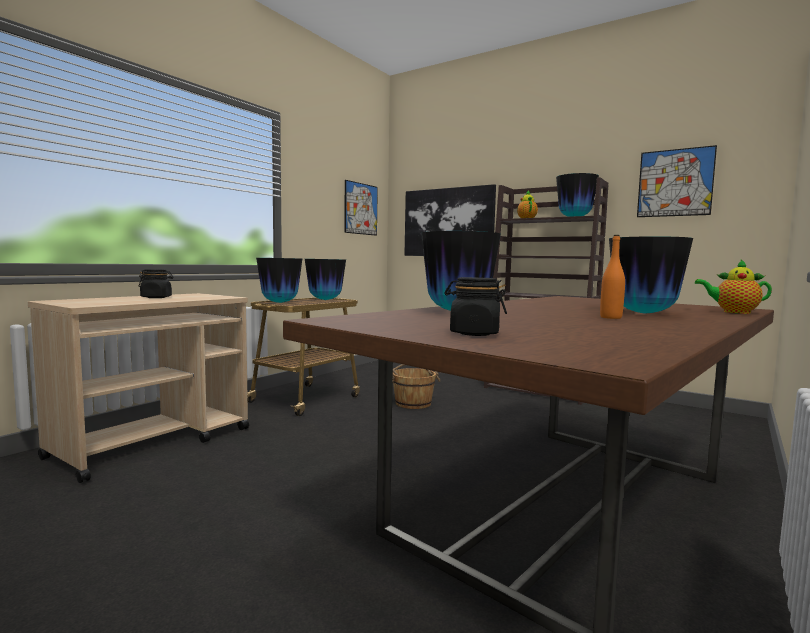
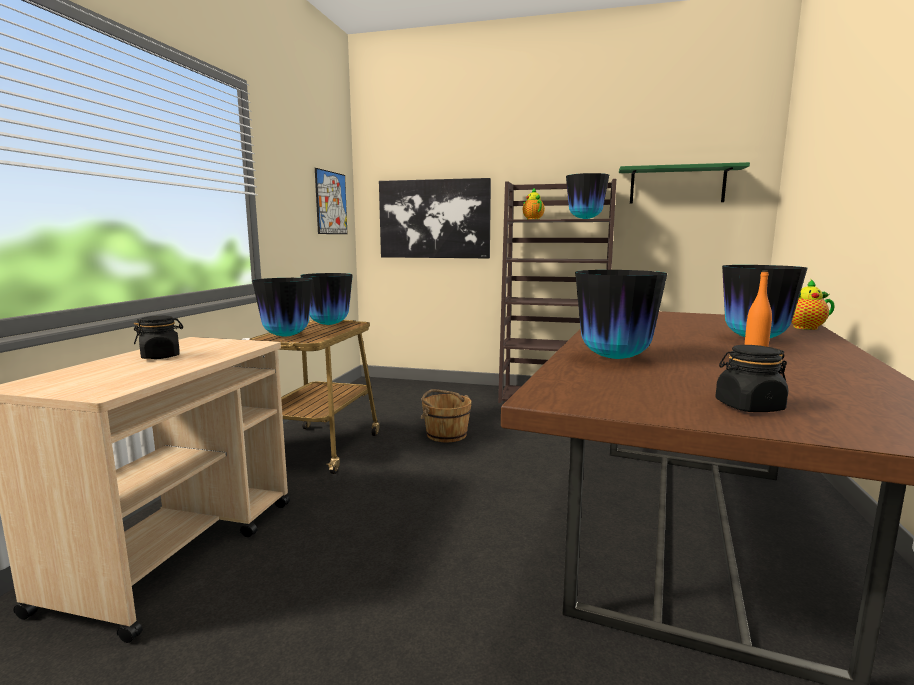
camera: 20 degrees left, 5 degrees up
picture [637,145,717,217] -> green shelf [619,162,750,204]

